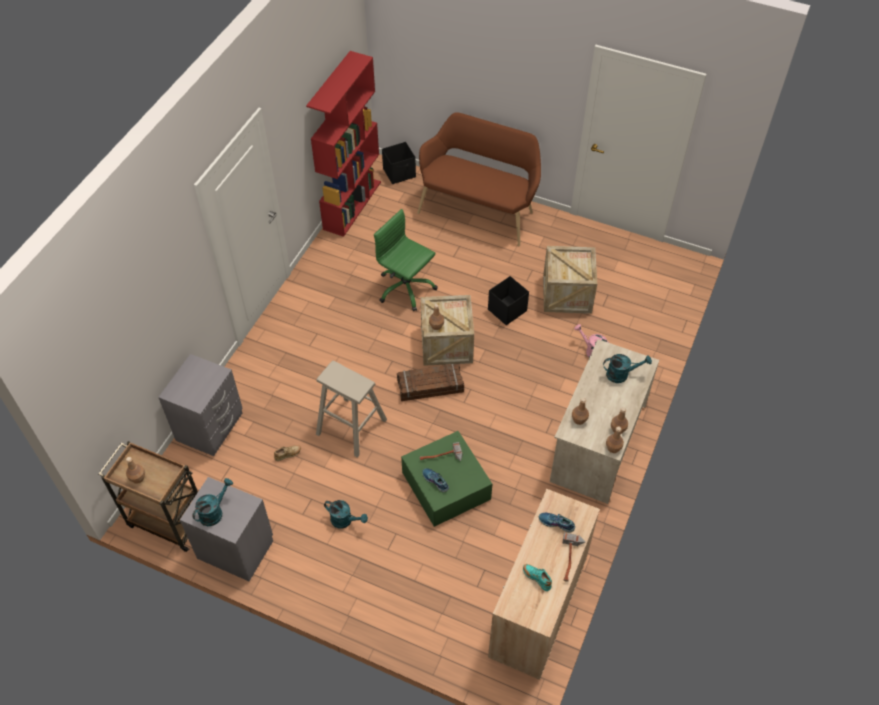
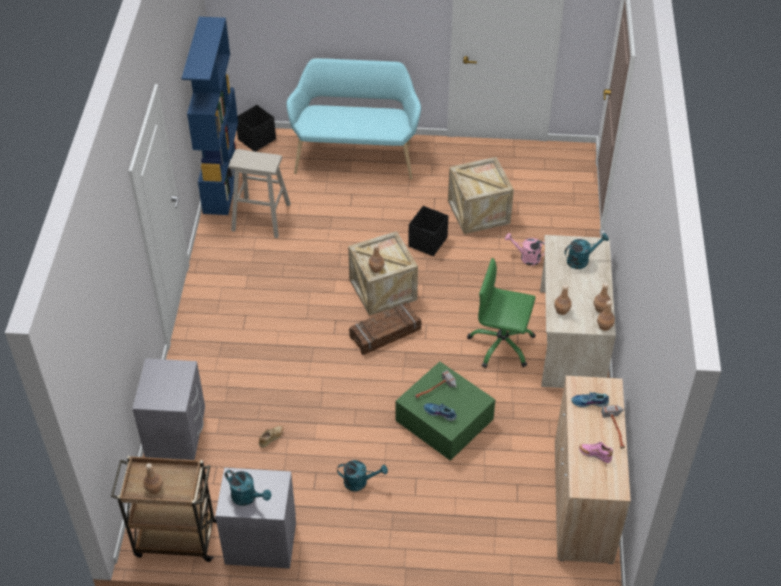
camera: 20 degrees left, 5 degrees down
turquoise watering can [192,478,233,526] -> turquoise watering can turned 105 degrees clockwise [225,470,271,506]
red bookcase [306,51,381,237] -> blue bookcase [182,17,238,215]
beige stool [316,361,387,458] -> beige stool moved to [228,149,291,238]
green office chair [374,209,438,311] -> green office chair moved to [467,258,536,368]
brown bench [417,112,541,246] -> turquoise bench [286,58,421,180]
turquoise shoe [523,564,552,591] -> pink shoe [579,442,613,463]

